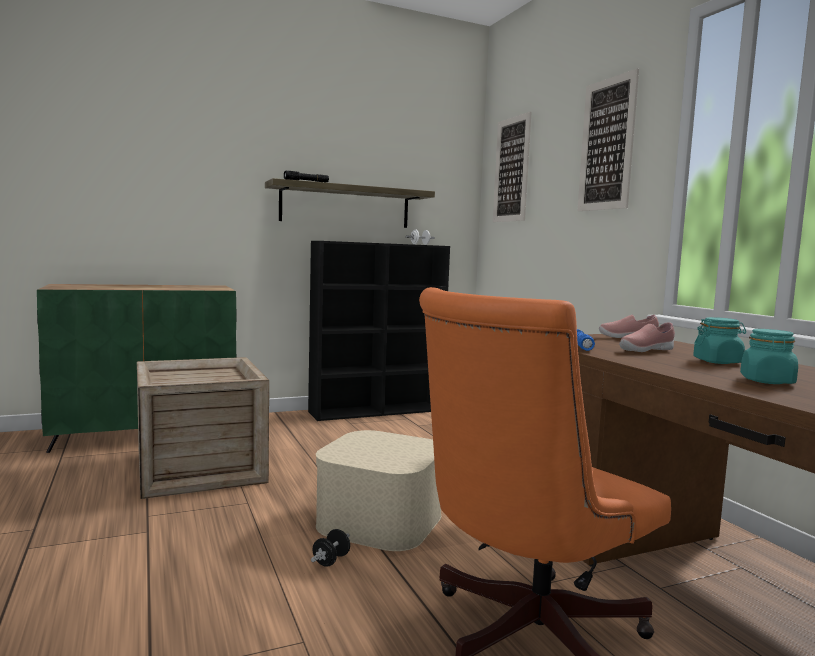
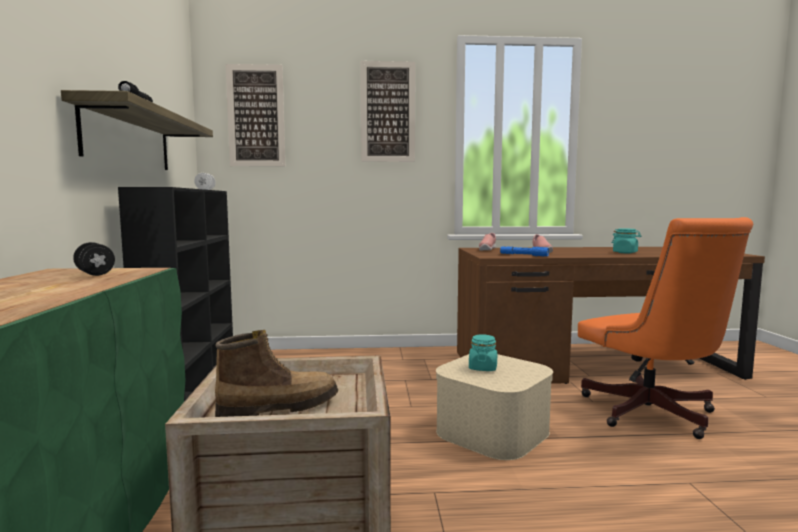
camera: 70 degrees left, 0 degrees up
black dumbbell [311,529,350,567] -> black dumbbell moved to [73,242,115,276]
turquoise jar [693,317,746,364] -> turquoise jar moved to [469,335,497,371]
none -> boot [215,330,338,417]

